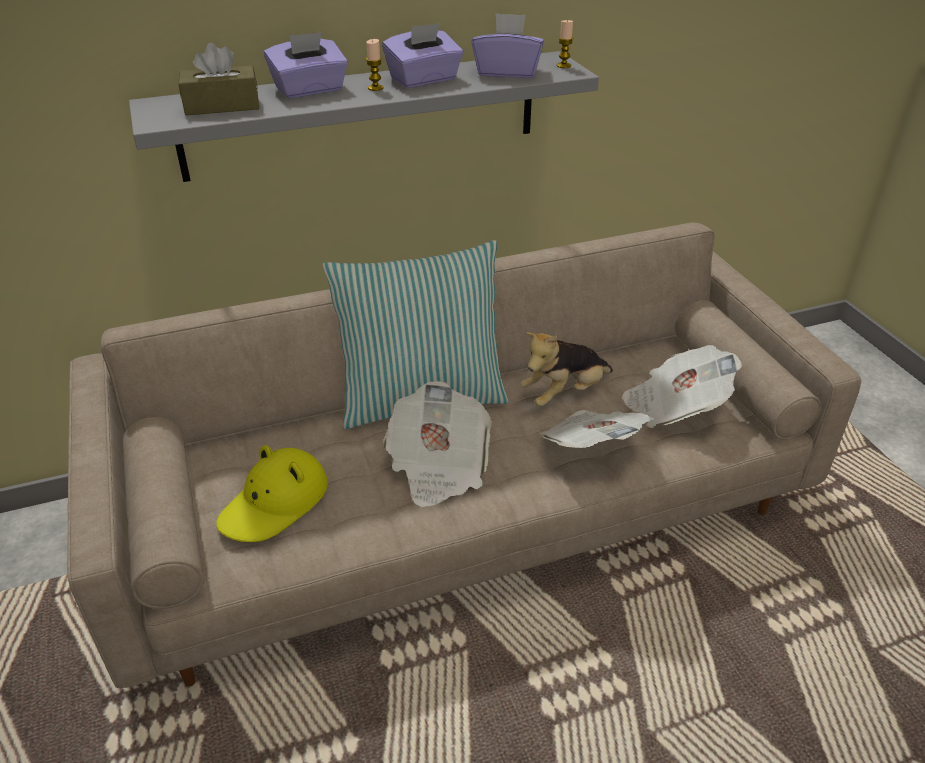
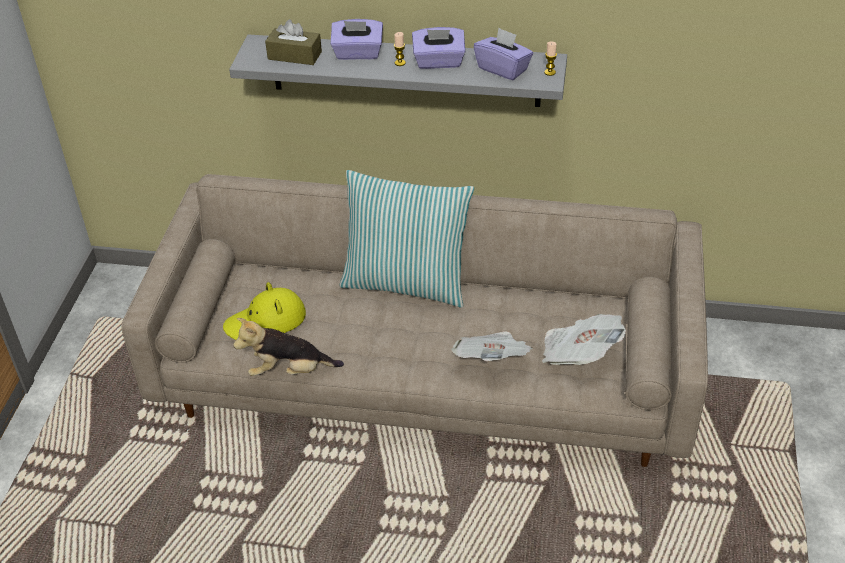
camera: 30 degrees right, 5 degrees up
newspaper [384,381,492,507] -> none
plush toy [521,332,613,407] -> plush toy moved to [233,318,344,376]

